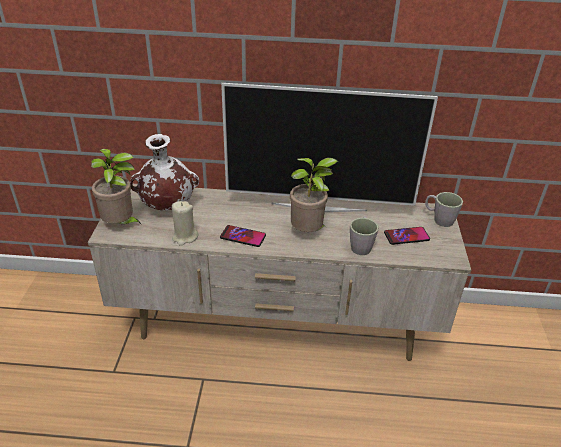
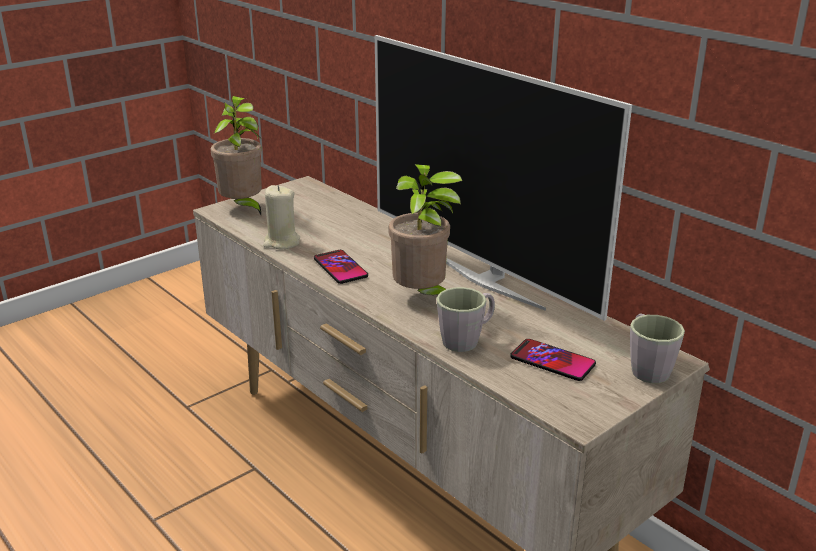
camera: 45 degrees right, 10 degrees down
white vase [130,134,199,210] -> none

